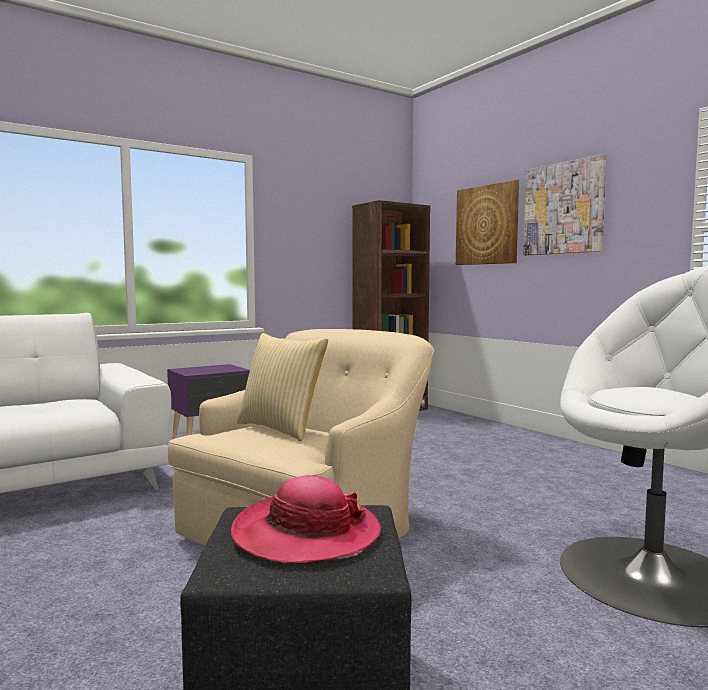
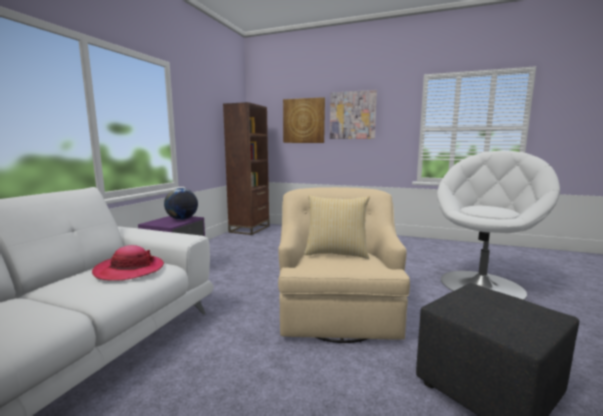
camera: 35 degrees left, 5 degrees up
hat [231,475,381,563] -> hat moved to [92,245,164,281]
none -> globe [164,188,198,220]

